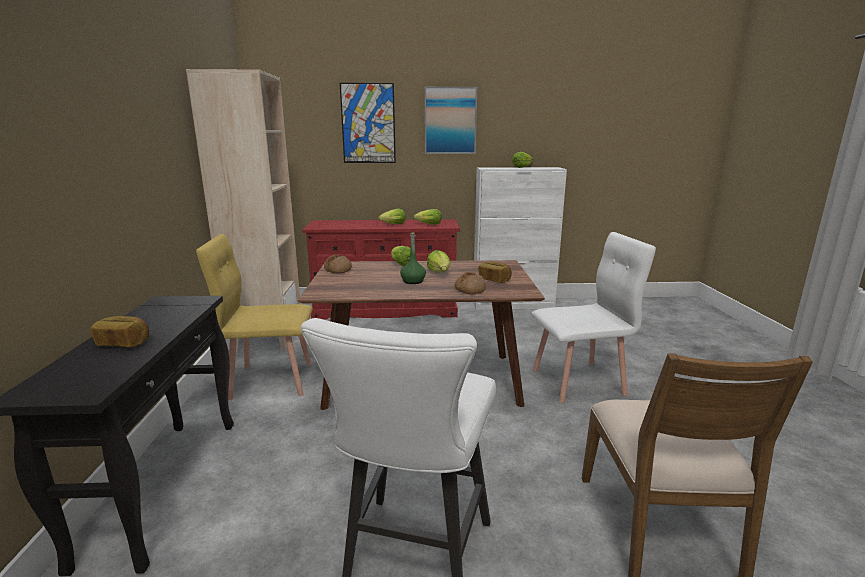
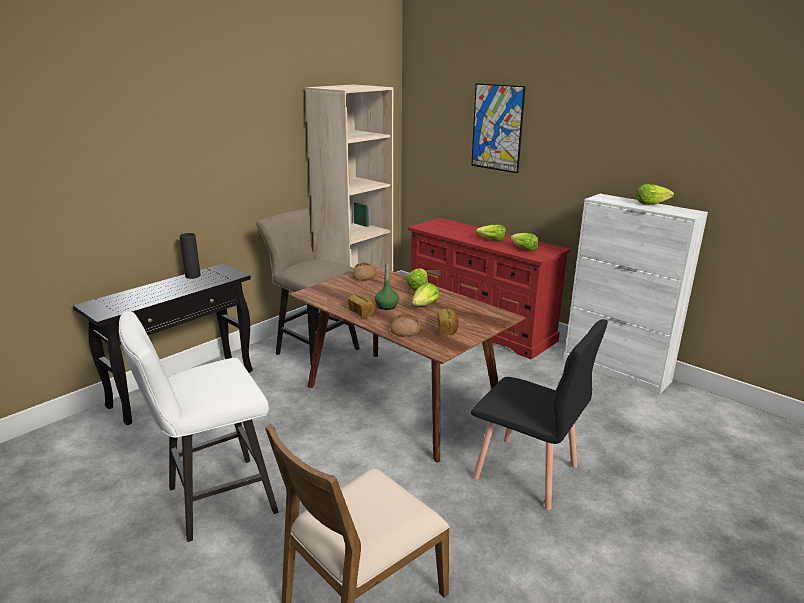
camera: 45 degrees right, 5 degrees up
bread [90,316,149,347] -> bread moved to [348,294,376,318]
yellow chair [196,234,313,400] -> beige stool [256,208,360,363]
picture [425,87,477,154] -> none
white chair [531,232,656,403] -> black chair [471,319,608,510]
none -> black vase [180,233,201,279]

